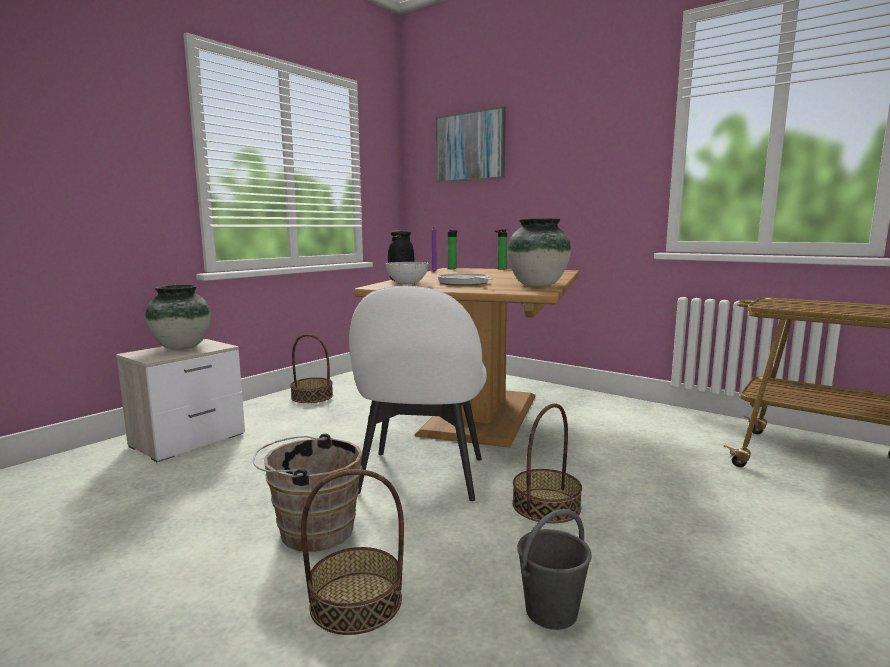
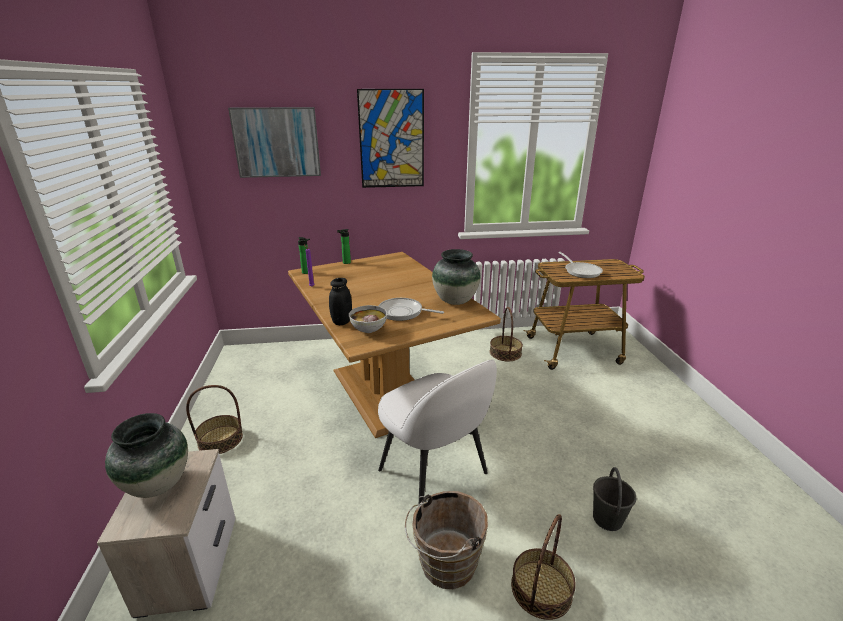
camera: 45 degrees left, 15 degrees up
basket [512,403,582,524] -> basket moved to [490,307,523,361]
none -> picture [357,89,424,188]
none -> frying pan [558,252,603,278]

